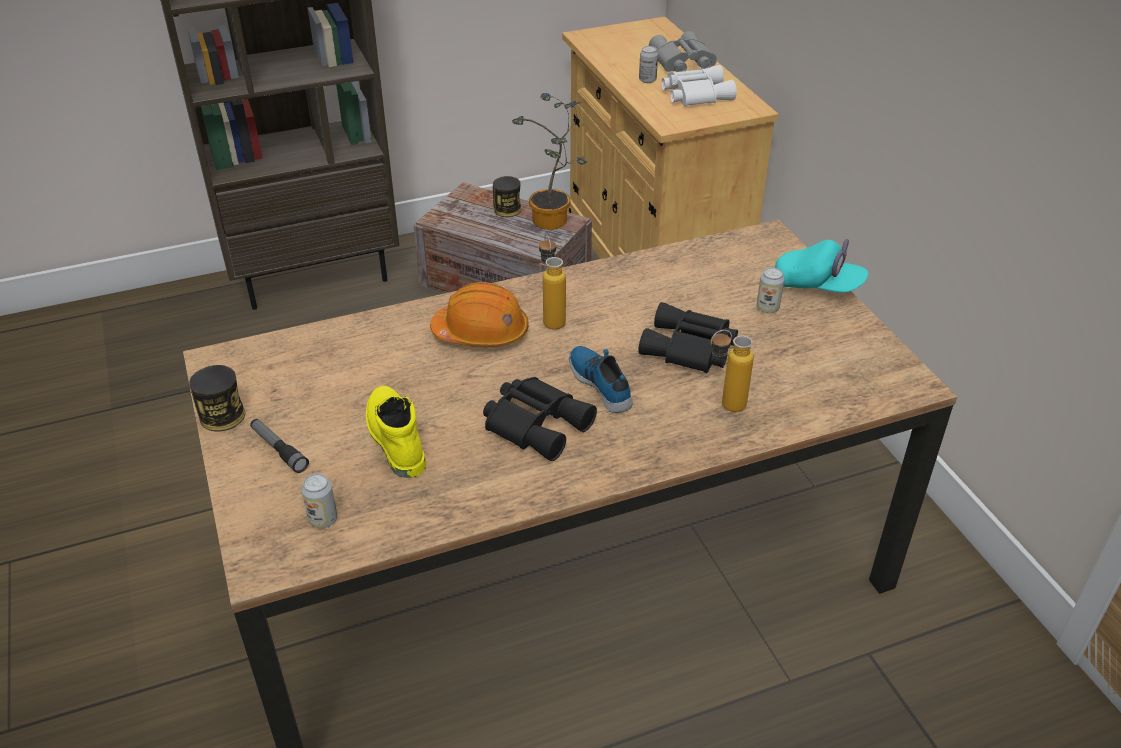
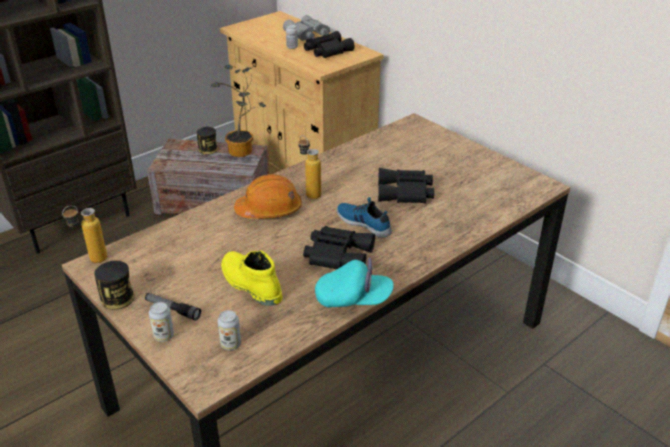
camera: 20 degrees left, 5 degrees down
white binoculars [661,65,737,106] -> black binoculars [304,31,355,58]
bottle [711,330,754,412] -> bottle moved to [62,205,107,263]
can [757,267,785,313] -> can moved to [149,302,174,342]
turquoise cap [775,239,869,293] -> turquoise cap moved to [315,257,394,308]

